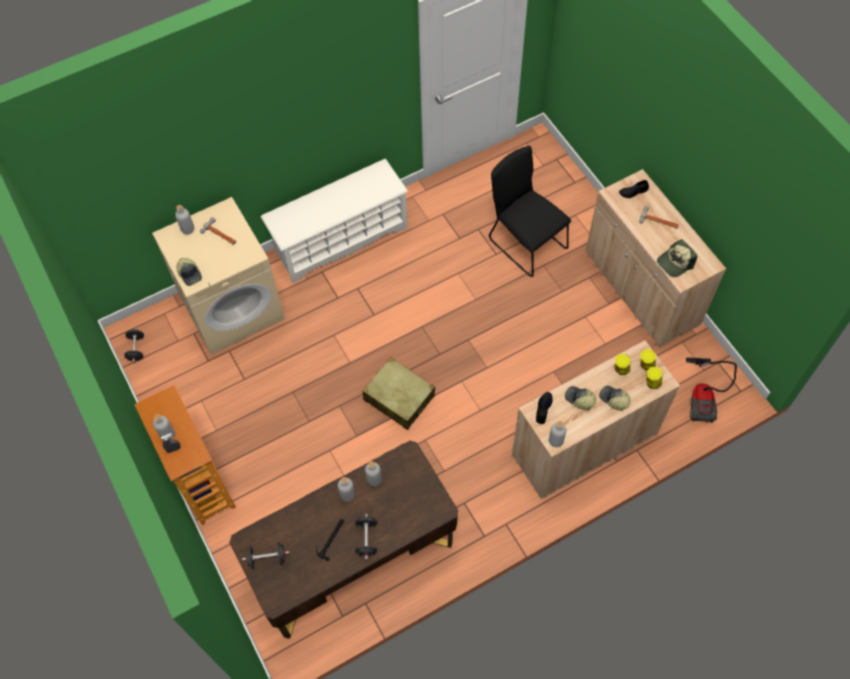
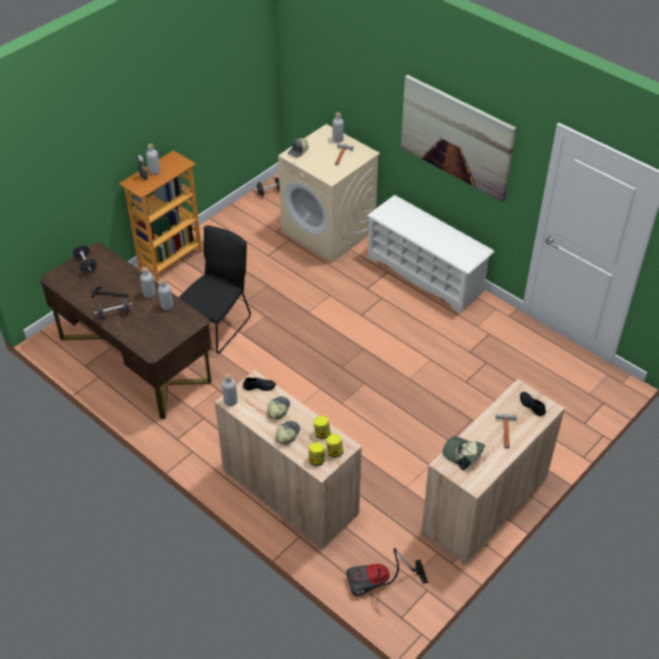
camera: 70 degrees right, 15 degrees down
beige suitcase [362,357,435,430] -> none
black chair [489,146,571,277] -> black chair moved to [179,225,251,353]
none -> picture [401,75,516,202]

